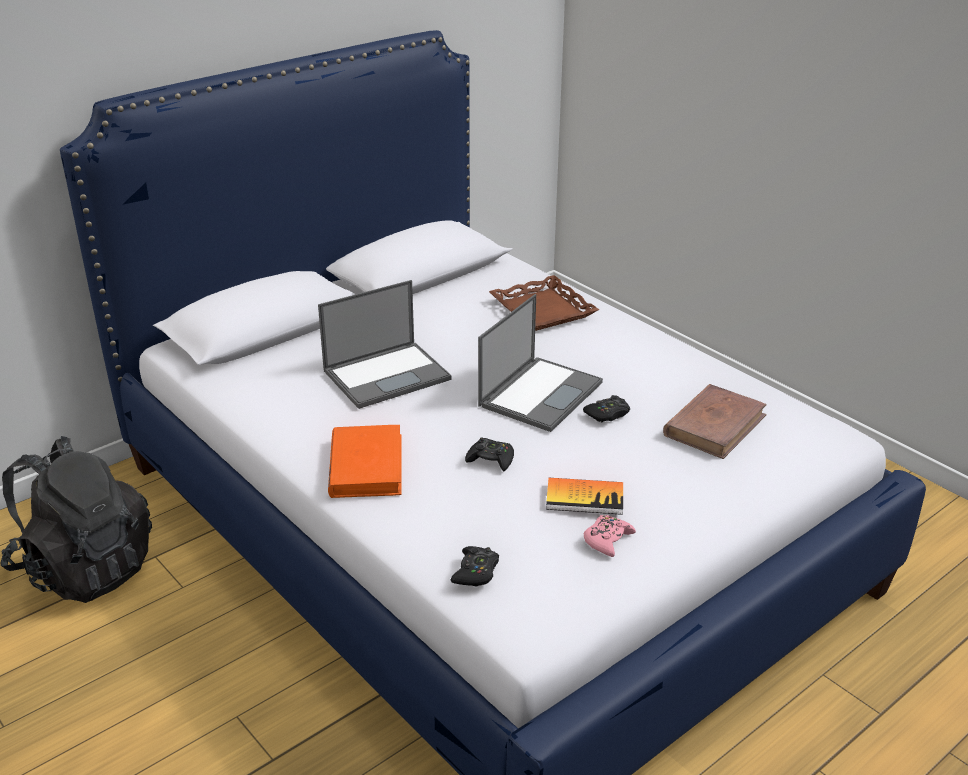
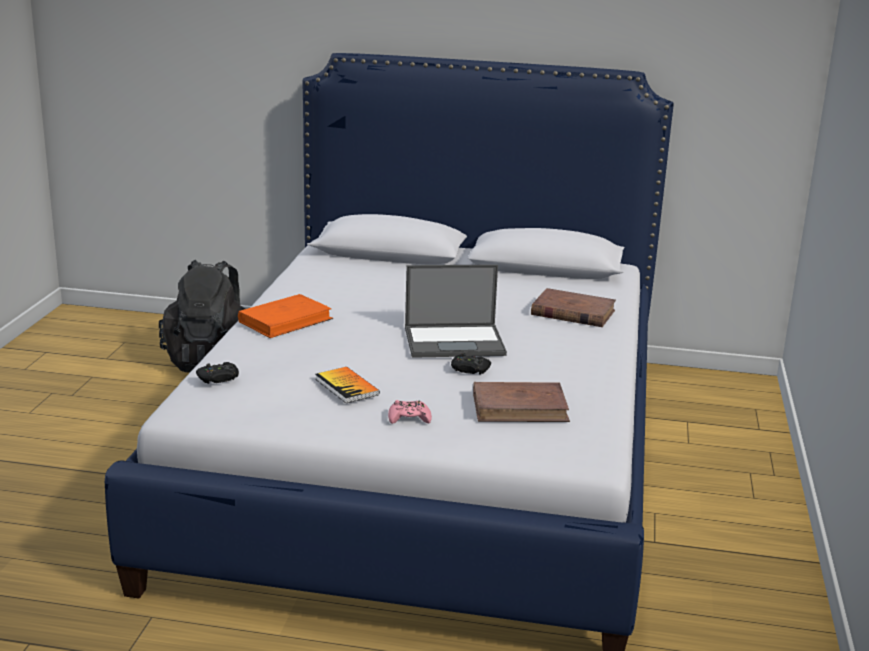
camera: 50 degrees right, 10 degrees down
laptop [318,280,452,409] -> none
black game controller [465,438,514,471] -> none
brown tray [489,275,599,331] -> brown book [531,288,616,327]
pink game controller [584,515,636,557] -> pink game controller moved to [388,400,432,424]

